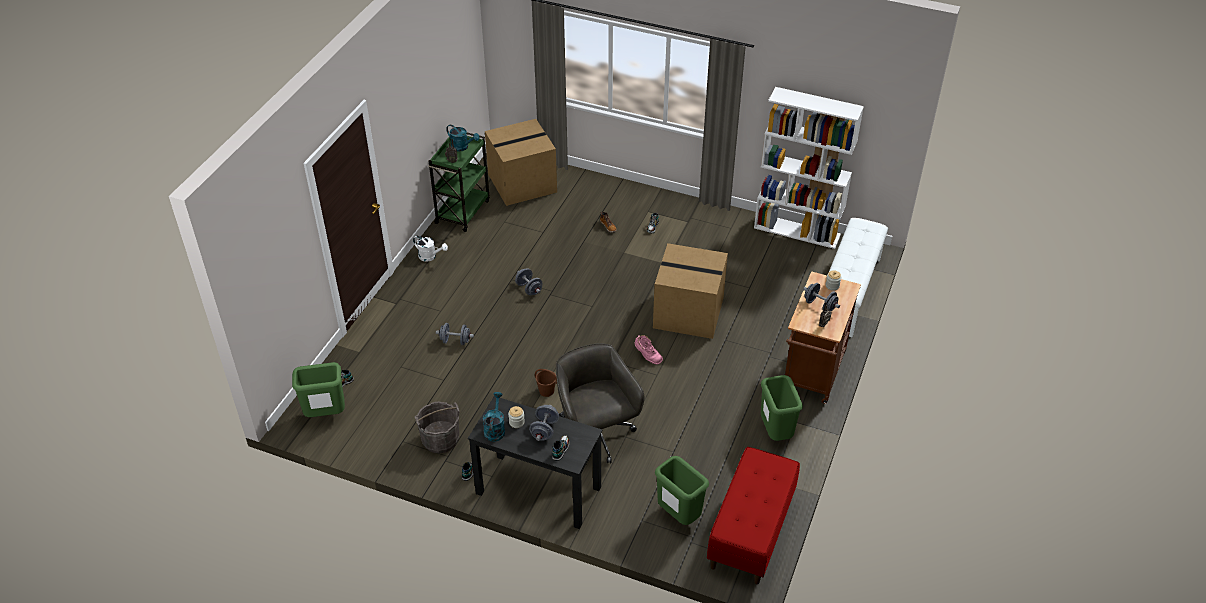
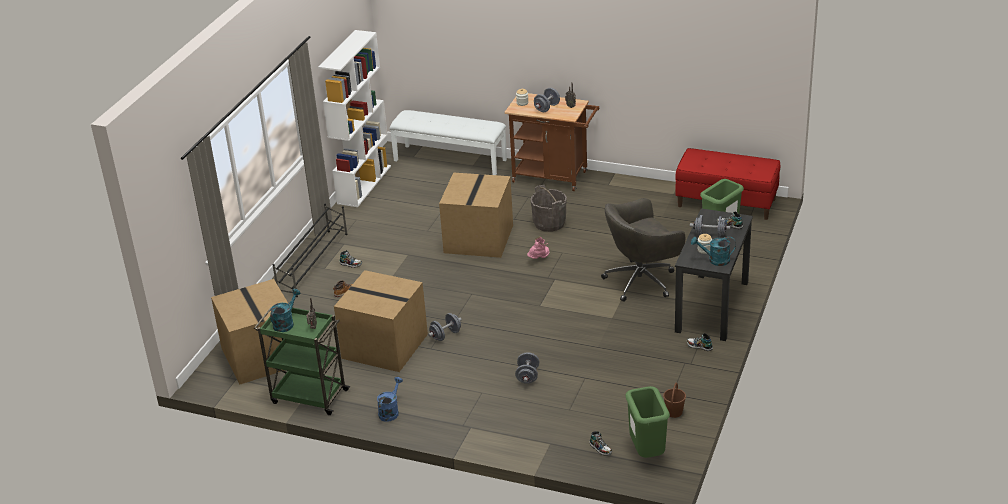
camera: 90 degrees left, 10 degrees down
white watering can [413,236,448,262] -> blue watering can [377,377,403,422]
grey bucket [415,402,460,453] -> grey bucket moved to [530,185,567,232]
brown bucket [535,369,557,397] -> brown bucket moved to [663,383,686,418]
green trash can [761,375,803,441] -> none
none -> black shoe rack [272,203,348,297]
none -> cardboard box [334,270,428,372]

